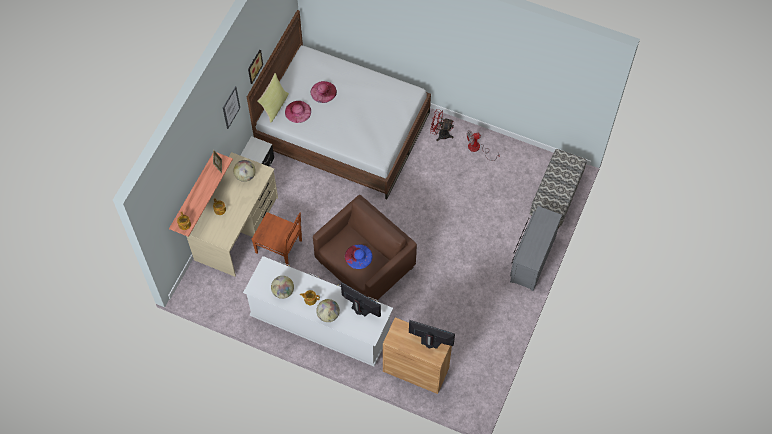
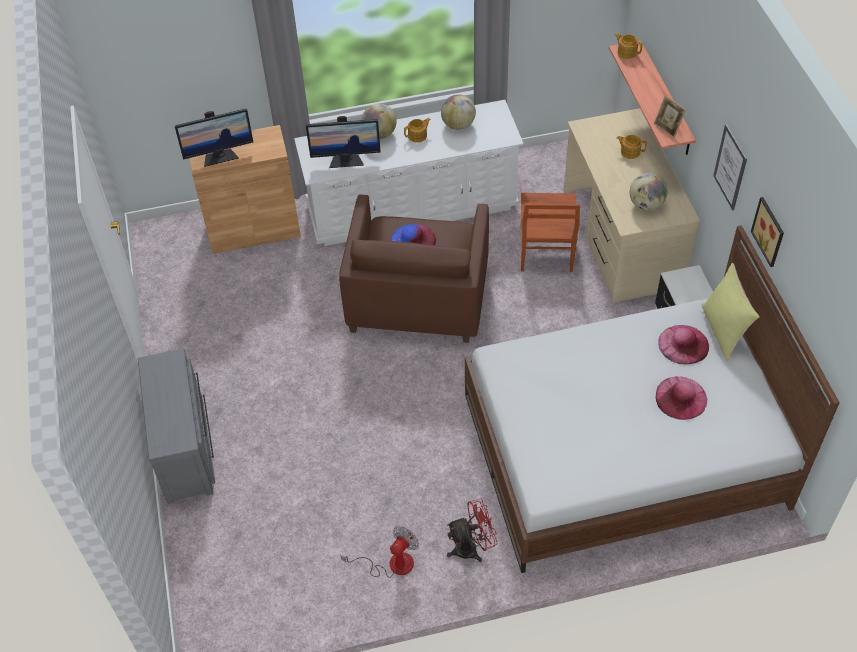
camera: 145 degrees right, 10 degrees down
brown chair [251,212,302,266] -> brown chair turned 75 degrees counterclockwise [521,193,580,272]
bench [530,149,587,229] -> none

